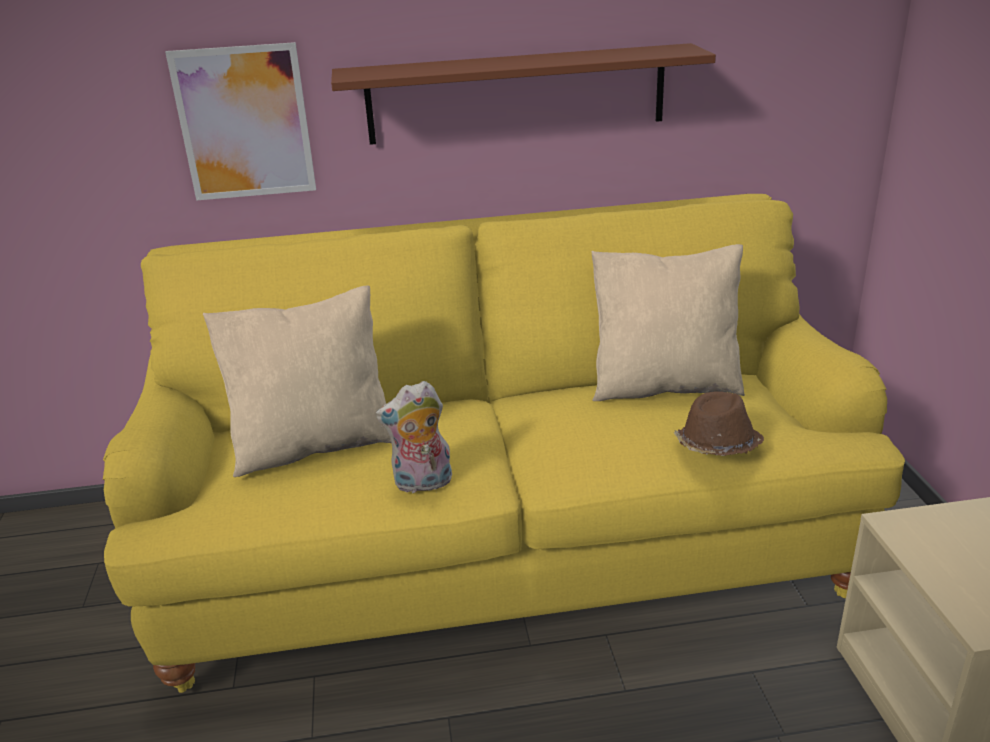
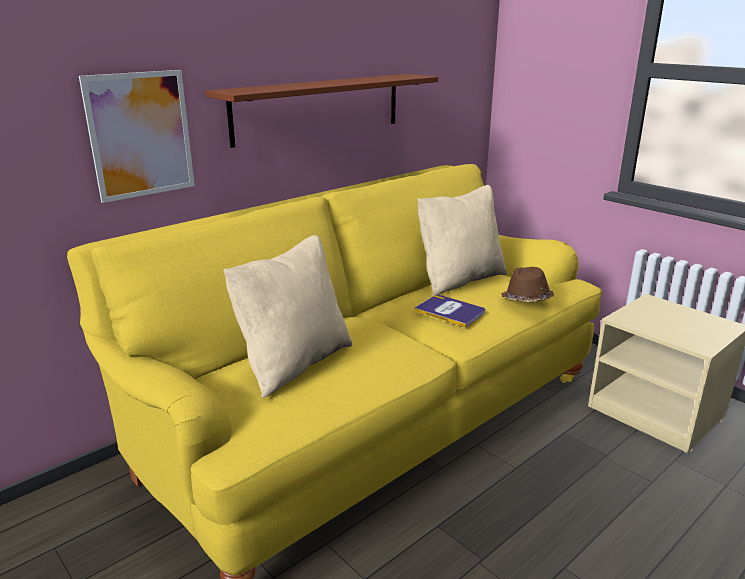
camera: 35 degrees left, 5 degrees down
plush toy [375,381,452,494] -> none
none -> book [414,295,485,327]

